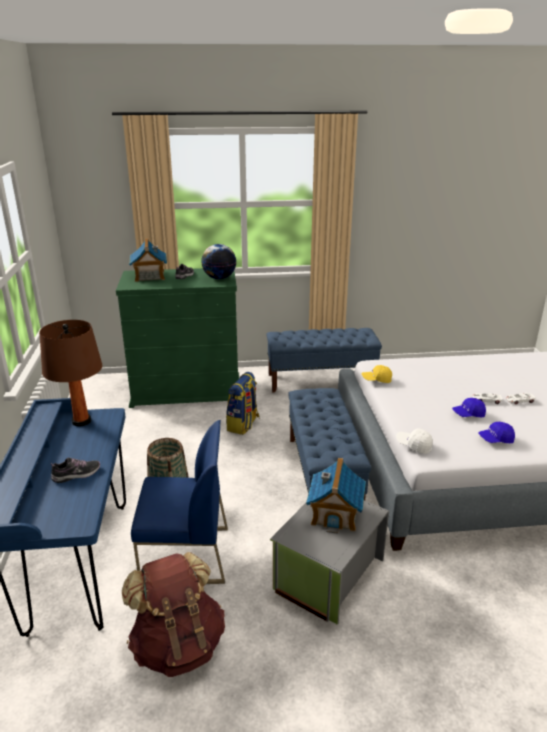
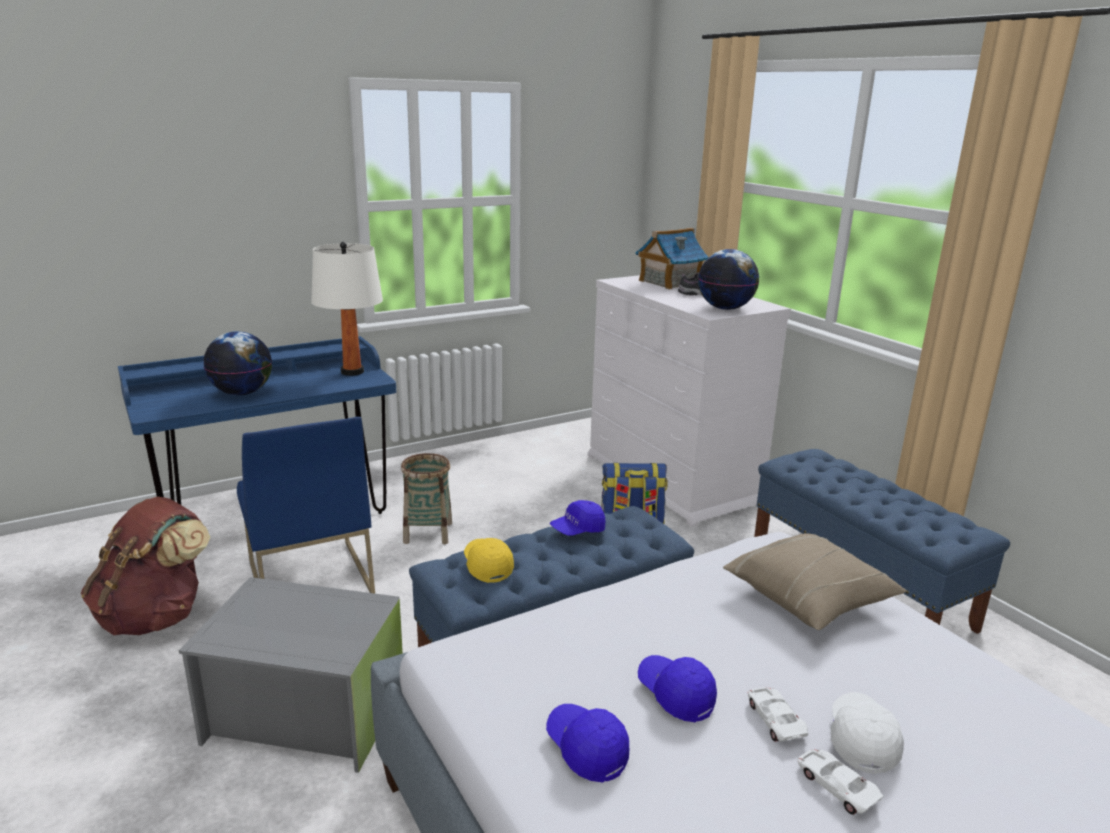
camera: 65 degrees right, 5 degrees down
brown table lamp [39,320,102,427] -> white table lamp [311,242,383,376]
shoe [51,458,100,483] -> globe [204,331,272,395]
green dresser [116,268,239,408] -> white dresser [588,275,791,527]
toy house [306,458,366,534] -> none
yellow cap [362,365,392,383] -> yellow cap moved to [464,538,514,583]
white cap [396,429,433,454] -> white cap moved to [830,692,904,774]
none -> blue cap [550,500,606,536]
none -> beige pillow [723,533,907,630]

